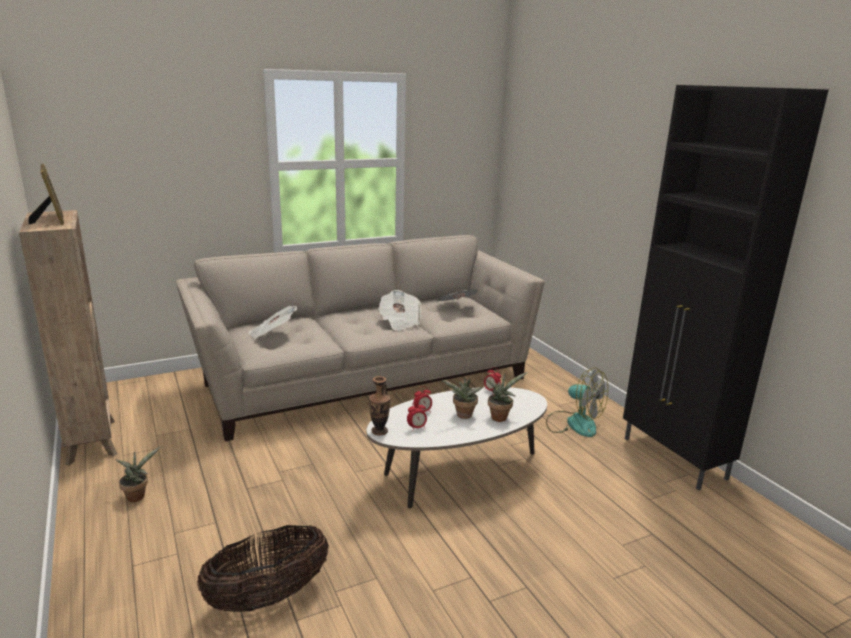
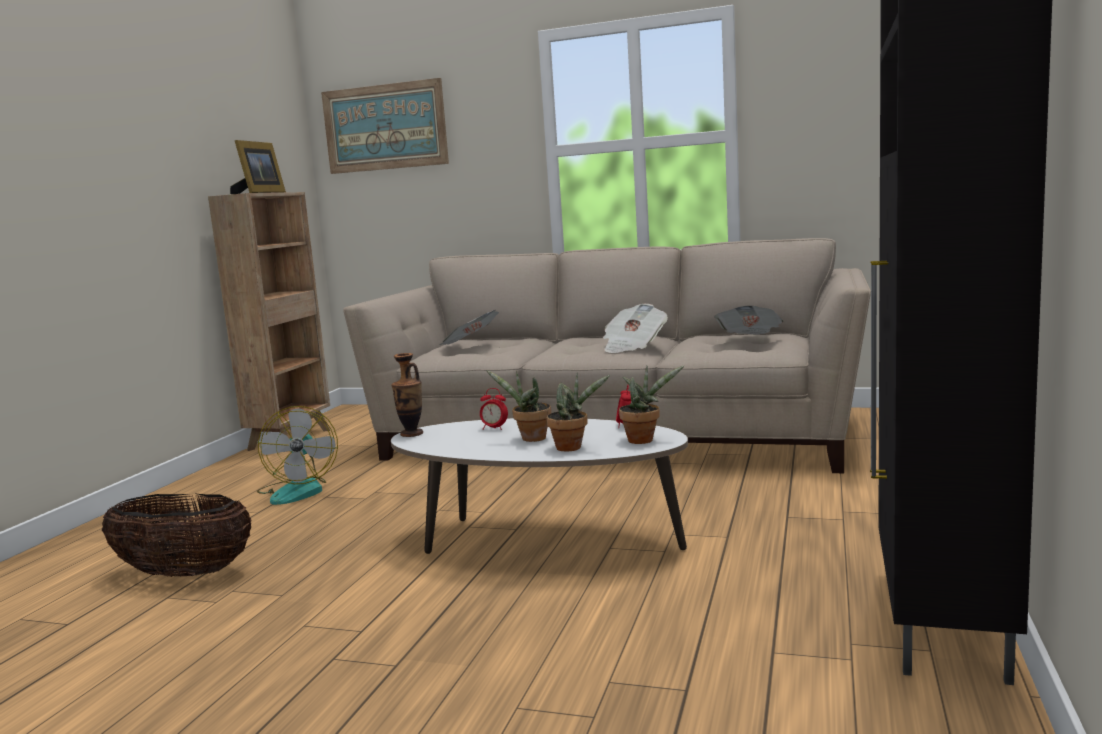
camera: 45 degrees right, 10 degrees down
potted plant [116,447,160,502] -> potted plant moved to [619,366,684,444]
alarm clock [407,401,427,429] -> none
fan [546,368,608,437] -> fan moved to [257,406,338,505]
none -> picture [321,78,449,174]

